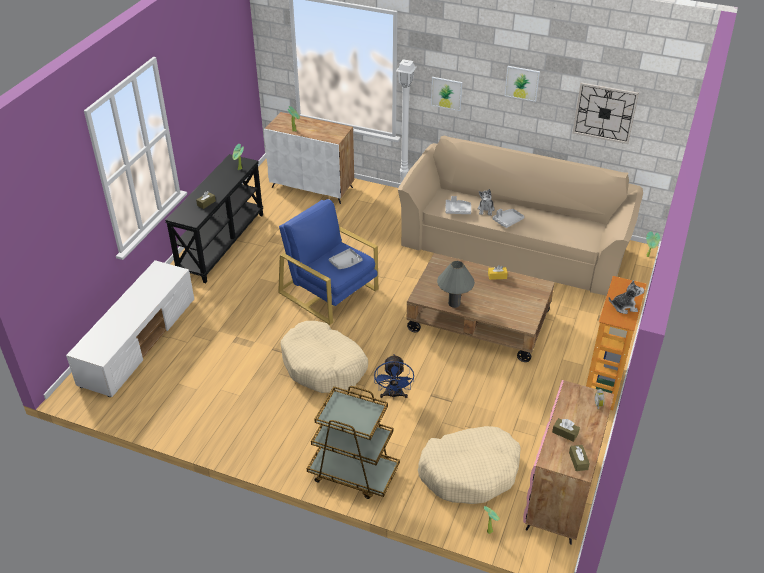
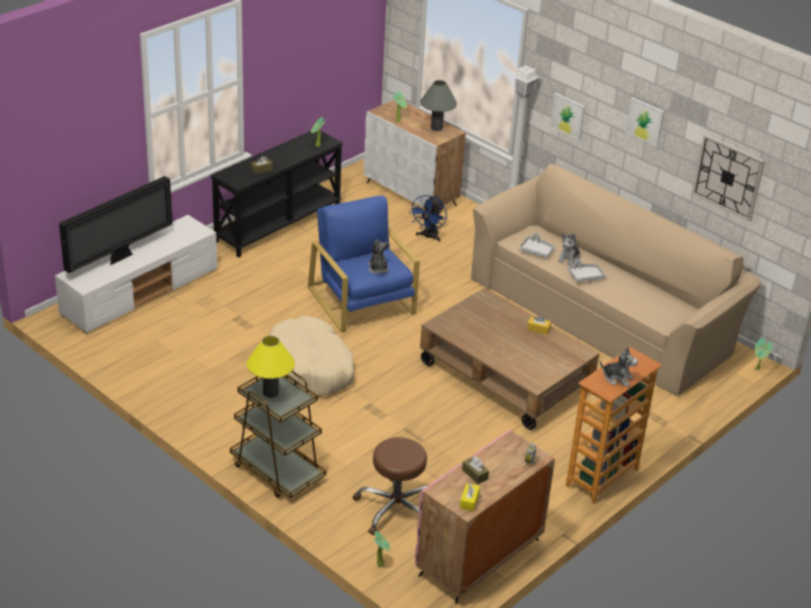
camera: 20 degrees right, 5 degrees down
grey tray [329,248,363,269] -> plush toy [368,240,389,274]
blue fan [374,354,414,399] -> blue fan moved to [409,195,447,242]
beige dog bed [418,426,521,504] -> brown stool [352,437,429,535]
grey table lamp [437,261,475,308] -> grey table lamp moved to [420,80,457,131]
brown tissue box [569,445,590,471] -> yellow tissue box [460,483,480,511]
none -> television [59,176,172,273]
none -> yellow table lamp [246,336,295,398]

